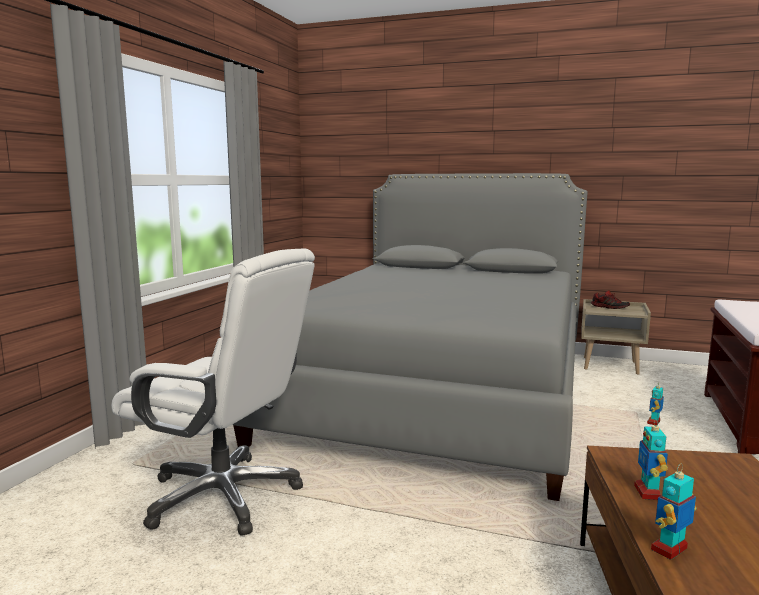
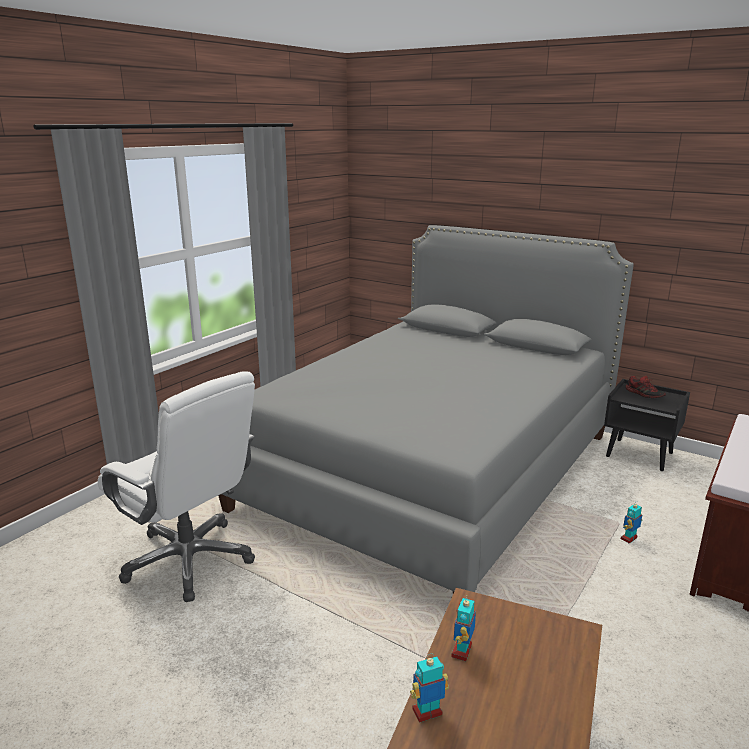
camera: 15 degrees right, 10 degrees up
beige nightstand [581,299,651,374] -> black nightstand [604,379,690,471]

